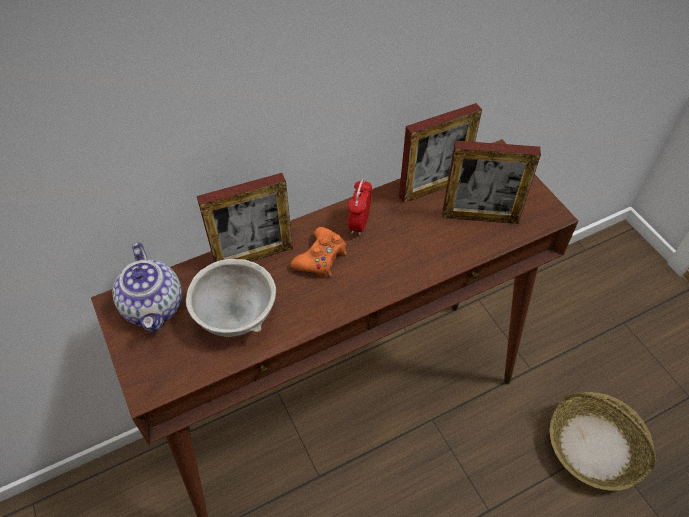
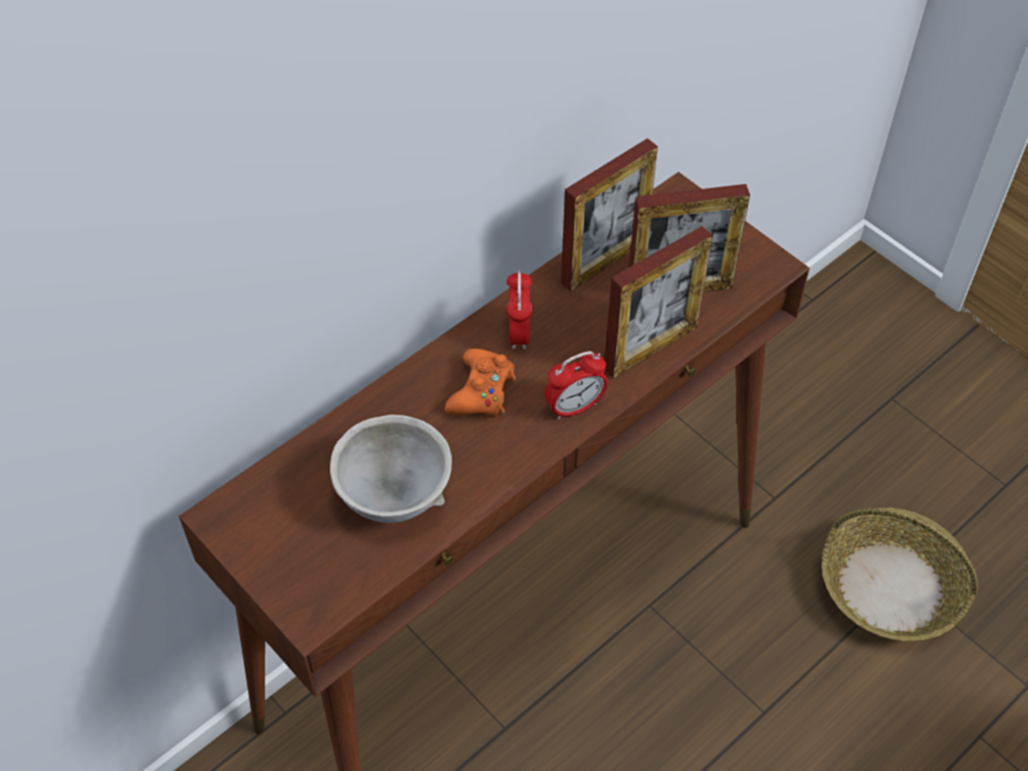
camera: 15 degrees left, 0 degrees up
teapot [113,242,182,333] -> none
picture frame [197,173,293,262] -> picture frame moved to [605,226,713,379]
none -> alarm clock [544,351,608,420]

